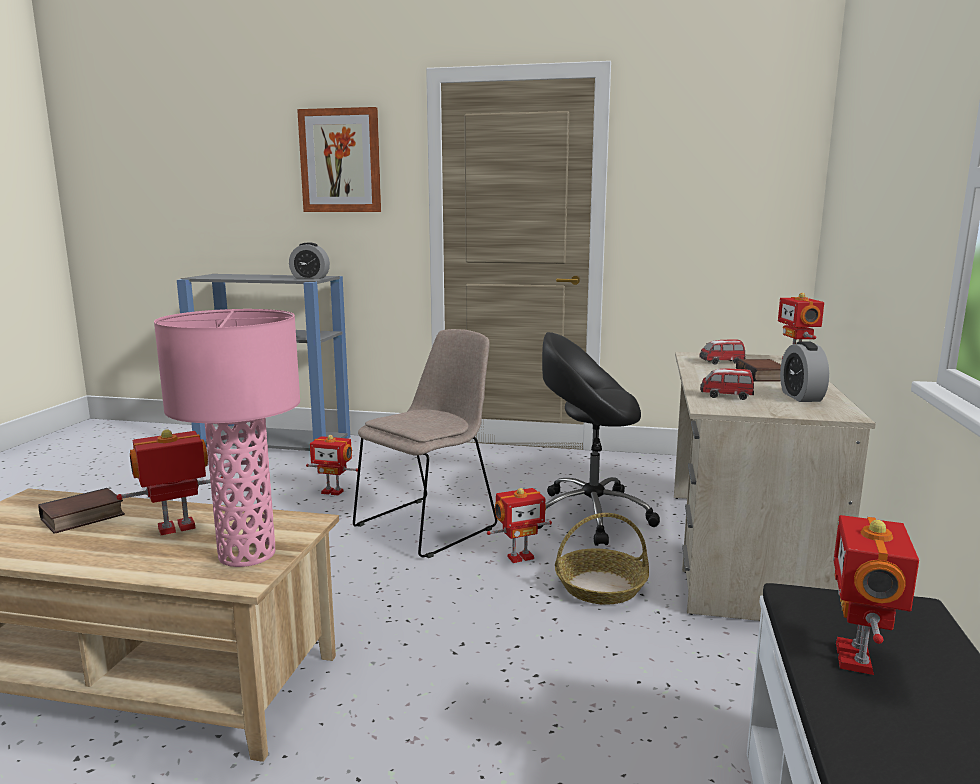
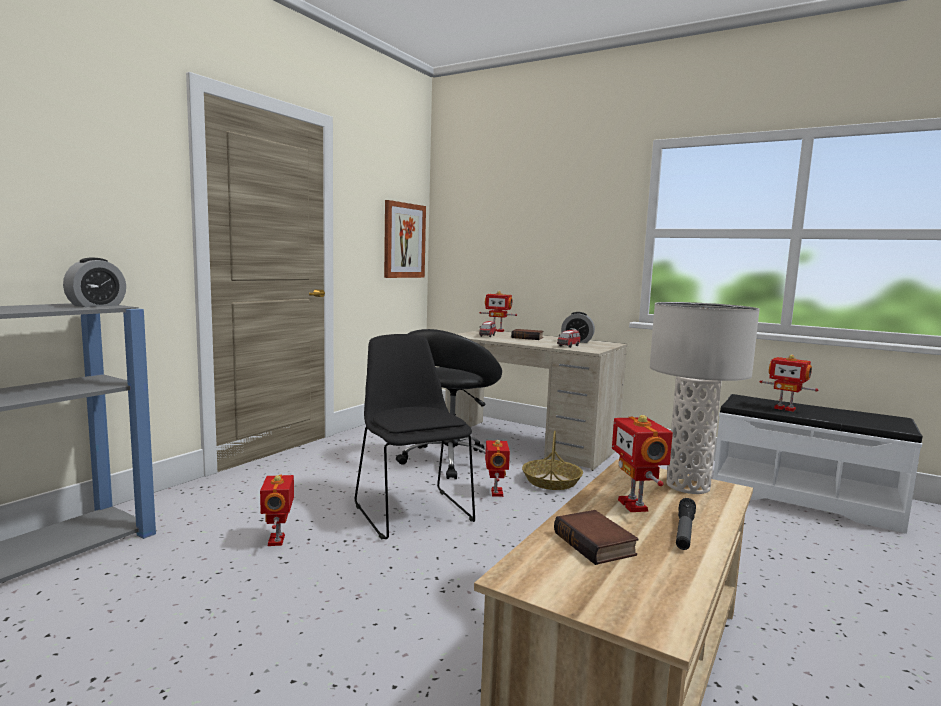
camera: 70 degrees left, 5 degrees down
pink table lamp [154,309,300,567] -> white table lamp [650,302,759,494]
picture [297,107,381,212] -> picture moved to [384,200,426,278]
toy robot [306,435,358,496] -> toy robot turned 135 degrees clockwise [260,475,294,546]
beige chair [353,329,497,558] -> black chair [355,334,475,539]
none -> flashlight [676,498,696,550]

